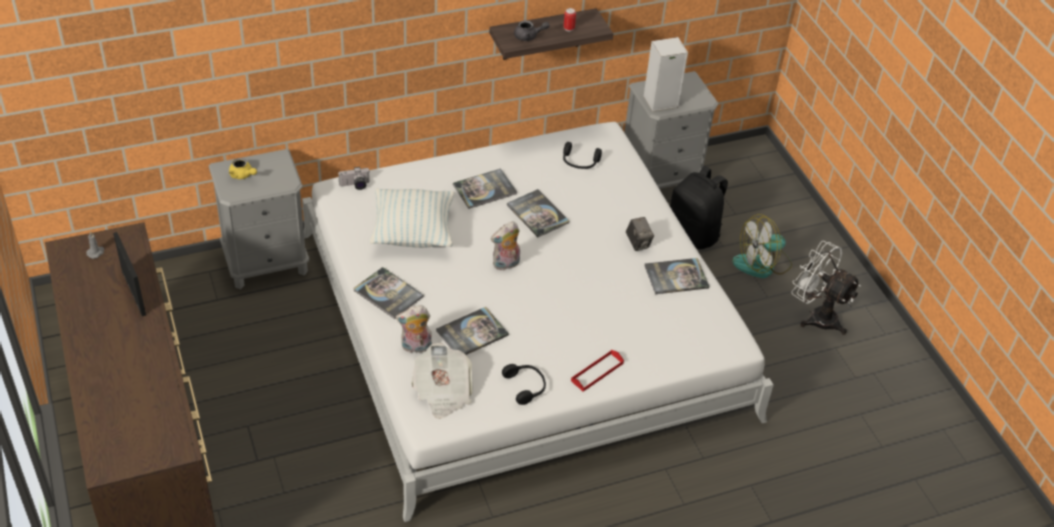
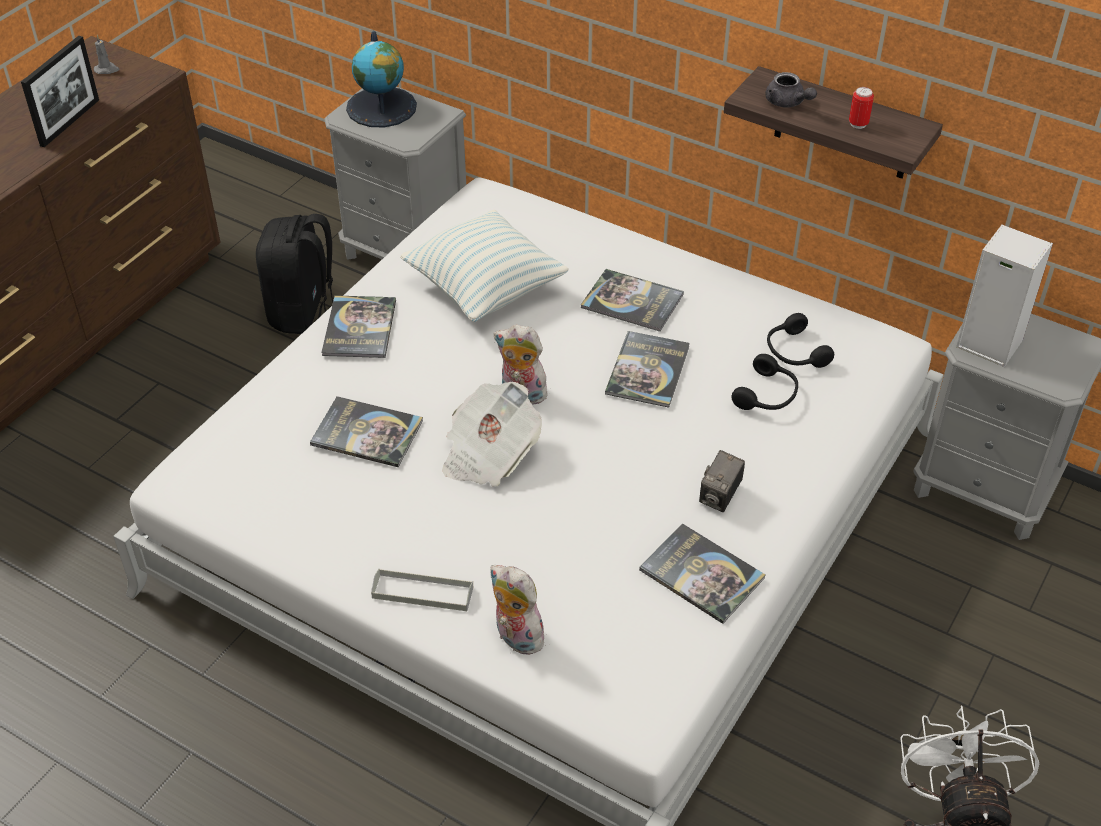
camera: 55 degrees right, 0 degrees up
yellow teapot [229,158,257,179] -> globe [346,31,417,127]
camera [338,167,370,190] -> none
plush toy [396,305,432,353] -> plush toy moved to [490,565,548,655]
newspaper [411,343,473,419] -> newspaper moved to [442,382,542,487]
black headphones [502,364,546,405] -> black headphones moved to [732,354,798,410]
red tray [571,350,624,392] -> grey tray [371,569,473,611]
black backpack [670,166,728,249] -> black backpack moved to [256,214,333,334]
fan [732,214,792,278] -> none

